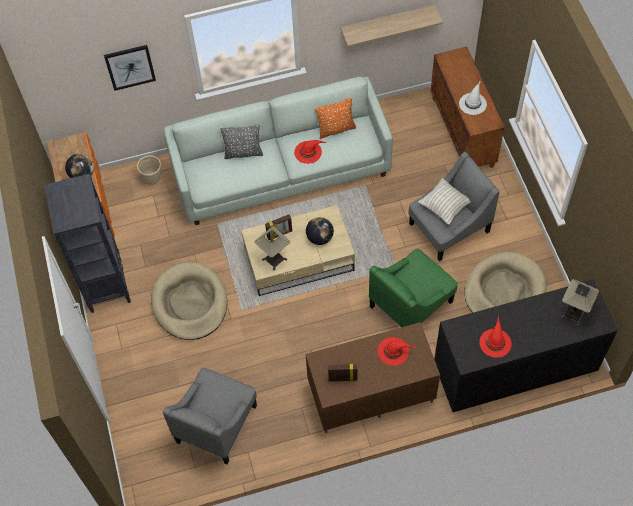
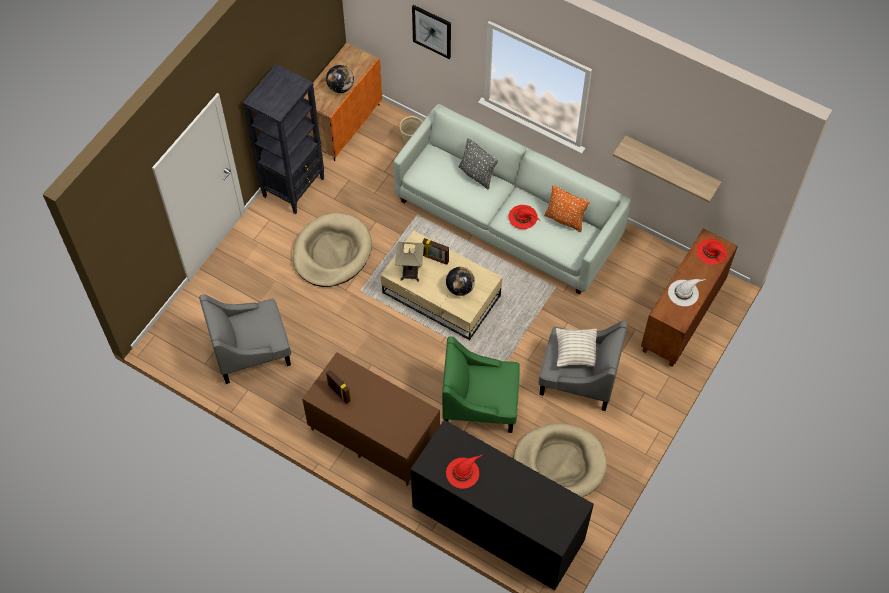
camera: 45 degrees right, 0 degrees up
red hat [378,337,416,366] -> red hat moved to [697,239,729,264]
table lamp [561,279,599,325] -> none

